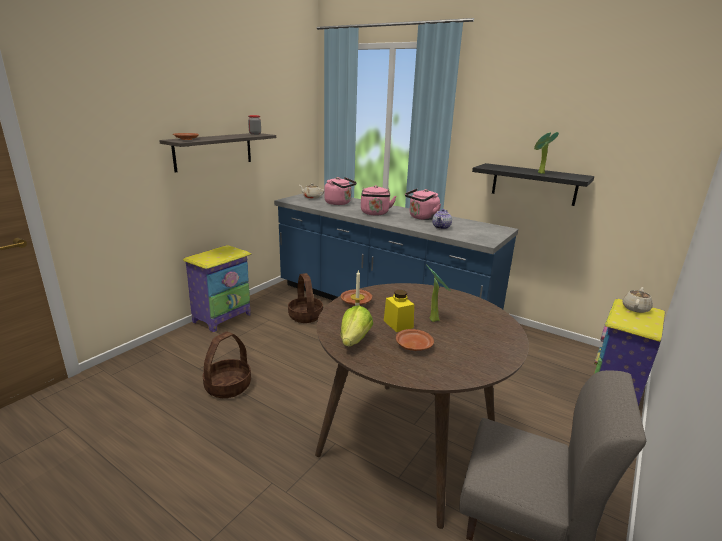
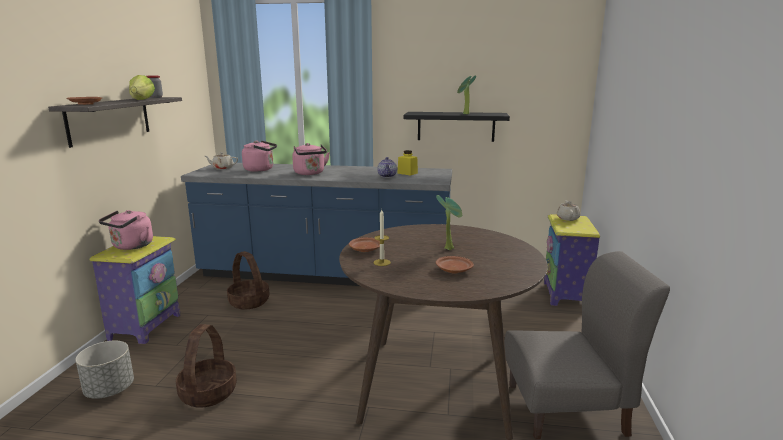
camera: 25 degrees left, 5 degrees down
lettuce [341,305,373,346] -> lettuce moved to [129,75,155,100]
yellow jar [384,290,414,332] -> yellow jar moved to [397,150,418,176]
pink kettle [405,189,441,220] -> pink kettle moved to [99,210,153,250]
none -> grey planter [76,341,134,399]

